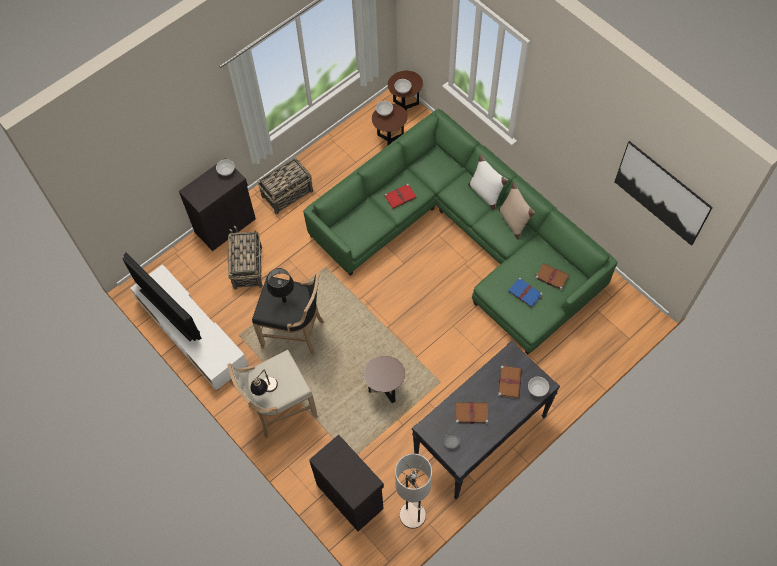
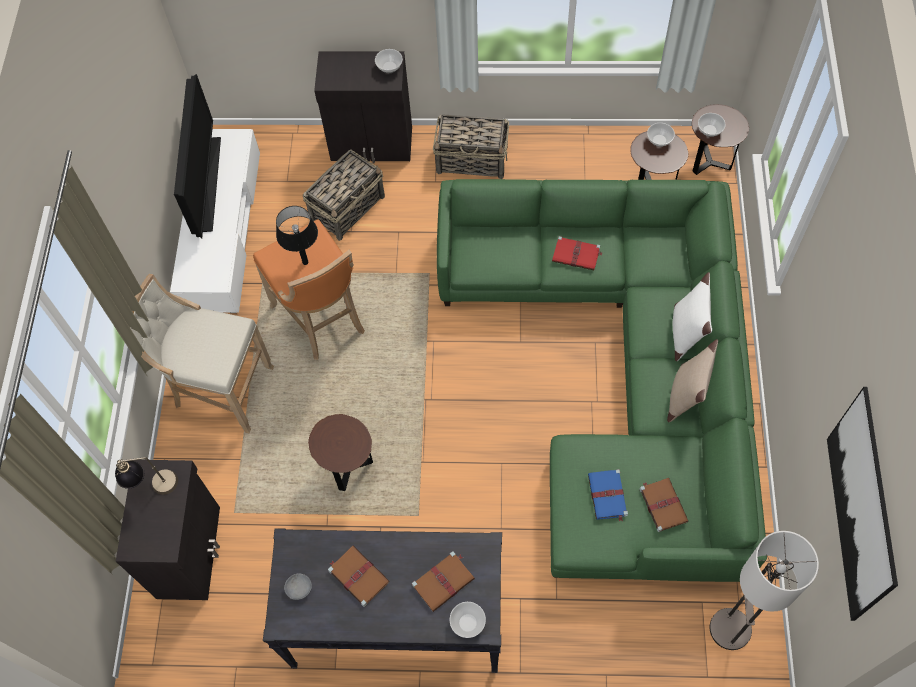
camera: 45 degrees right, 0 degrees up
table lamp [250,369,278,396] -> table lamp moved to [115,457,178,495]
black stool [252,271,324,355] -> orange stool [253,219,365,360]
floor lamp [395,454,432,529] -> floor lamp moved to [710,531,819,650]

